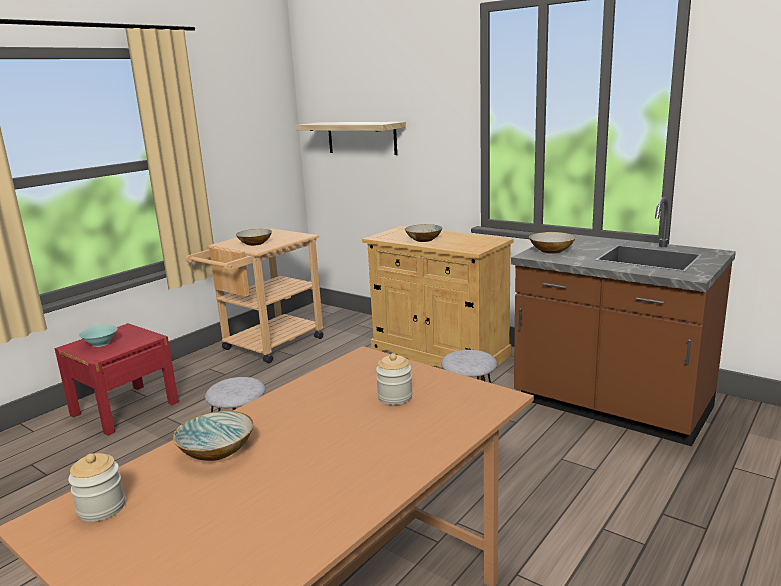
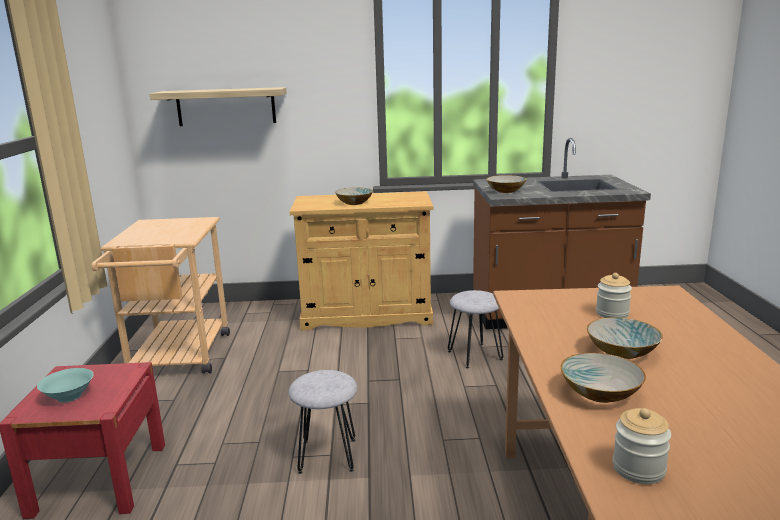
camera: 40 degrees left, 0 degrees up
bowl [236,229,272,246] -> bowl moved to [587,317,663,359]

